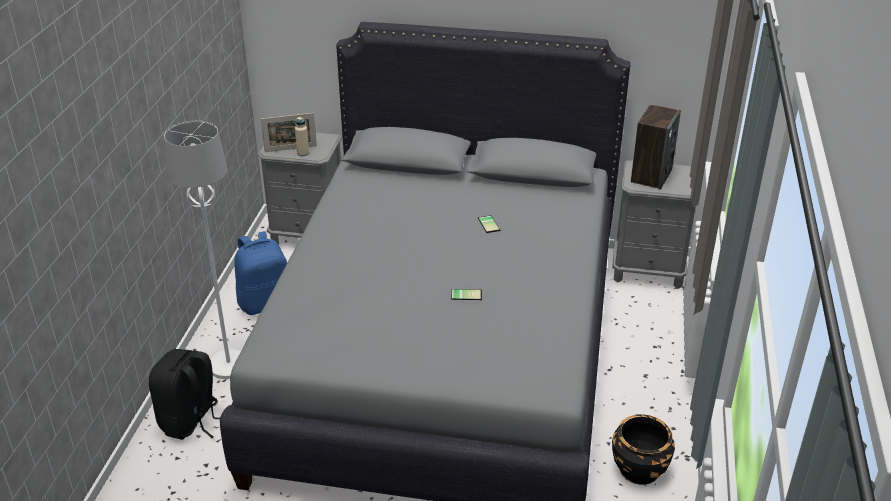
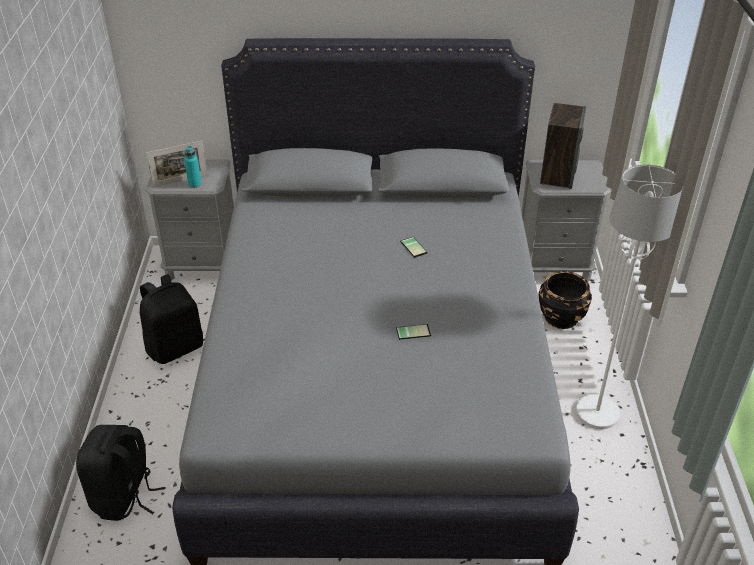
camera: 10 degrees left, 5 degrees up
white floor lamp [164,121,241,379] -> white floor lamp moved to [576,164,683,429]
blue backpack [234,231,287,315] -> black backpack [140,274,203,364]
beige bottle [295,116,309,156] -> turquoise bottle [184,146,201,188]
black planter [612,414,675,485] -> black planter moved to [538,271,592,329]

